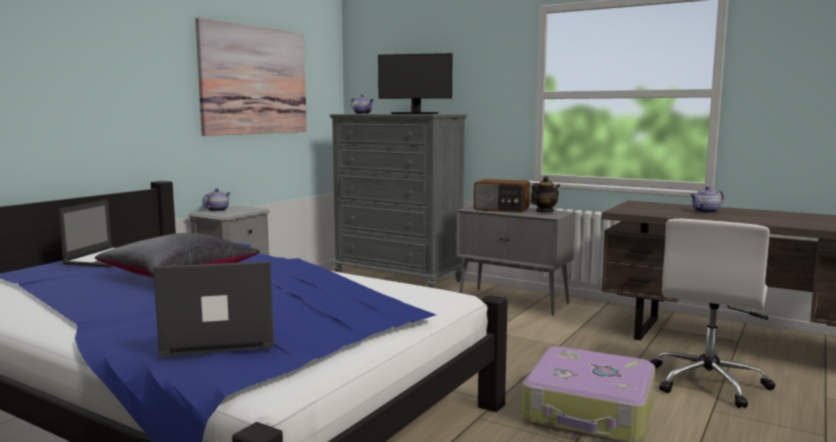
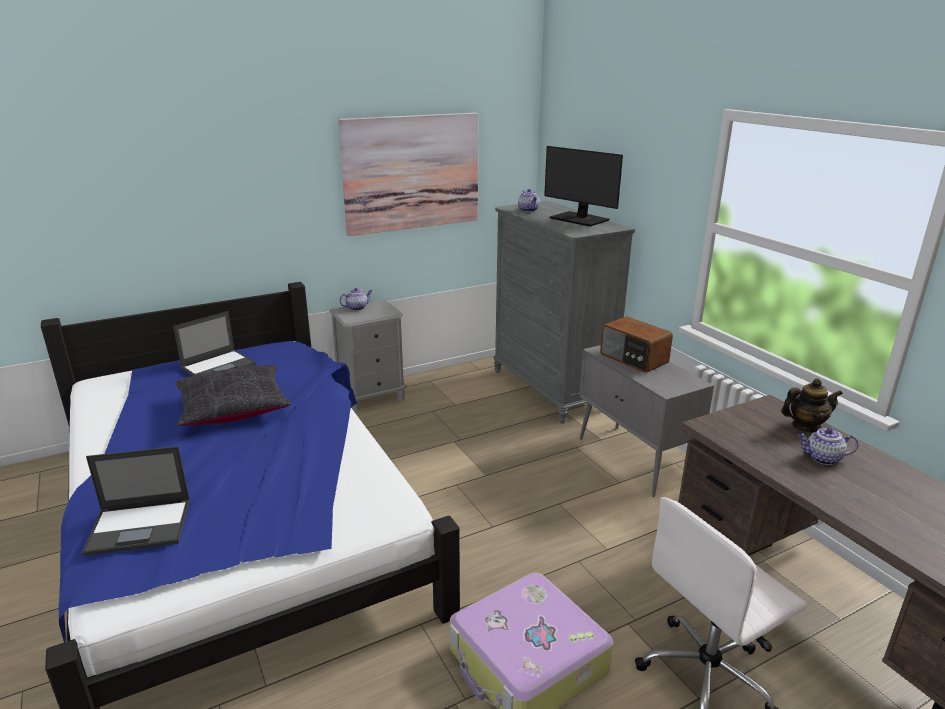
camera: 30 degrees right, 15 degrees up
laptop [153,261,274,356] -> laptop turned 150 degrees clockwise [82,446,190,556]
teapot [530,176,560,212] -> teapot moved to [781,378,843,432]

